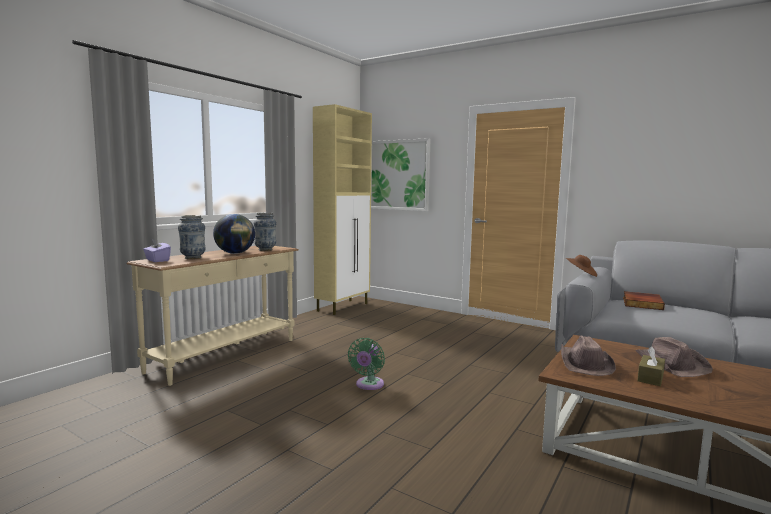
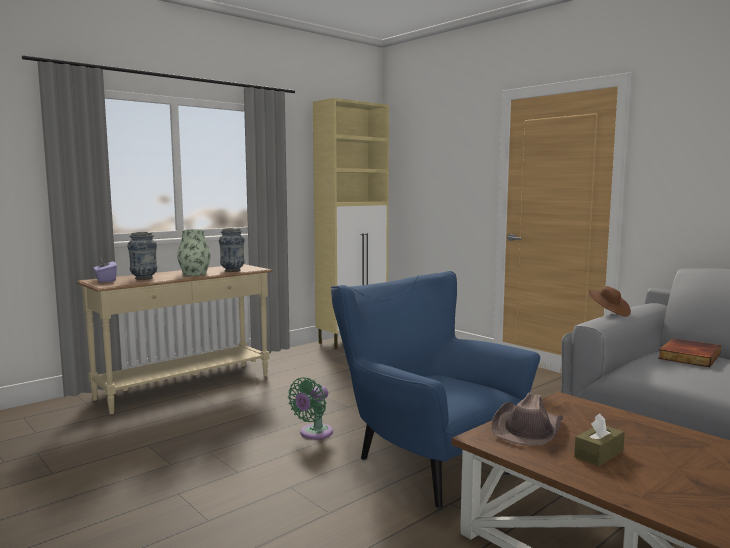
camera: 15 degrees right, 0 degrees up
globe [213,214,255,254] -> vase [177,229,211,276]
picture [371,138,430,211] -> none
brown hat [635,337,713,377] -> none
none -> blue armchair [331,271,540,509]

